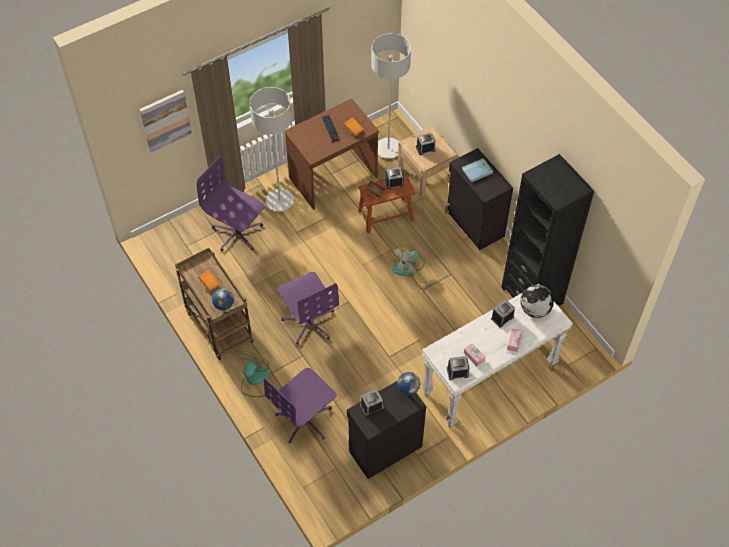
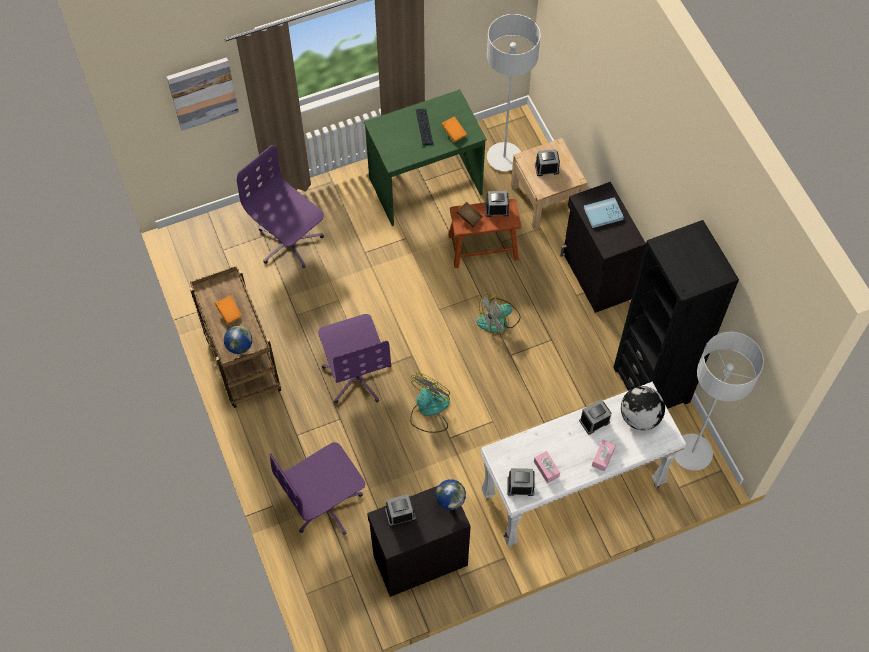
camera: 10 degrees right, 5 degrees up
fan [237,351,271,397] -> fan moved to [410,373,450,433]
grey floor lamp [250,87,294,211] -> grey floor lamp moved to [675,332,764,471]
brown desk [284,98,379,210] -> green desk [364,90,487,226]

